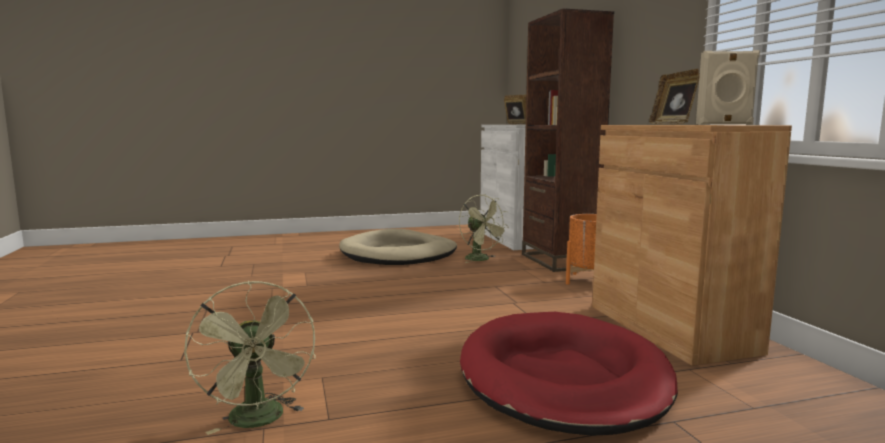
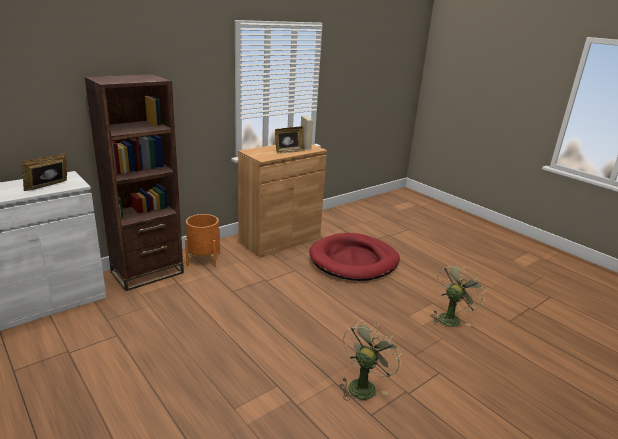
camera: 115 degrees left, 15 degrees up
beige dog bed [339,229,457,265] -> none
green fan [459,194,509,263] -> green fan moved to [339,320,403,400]

